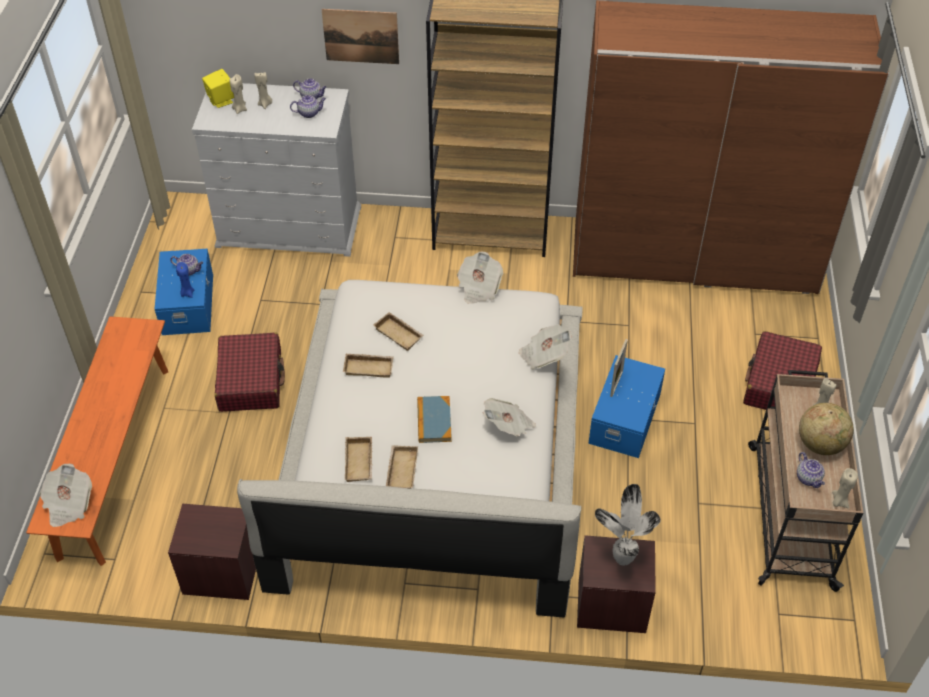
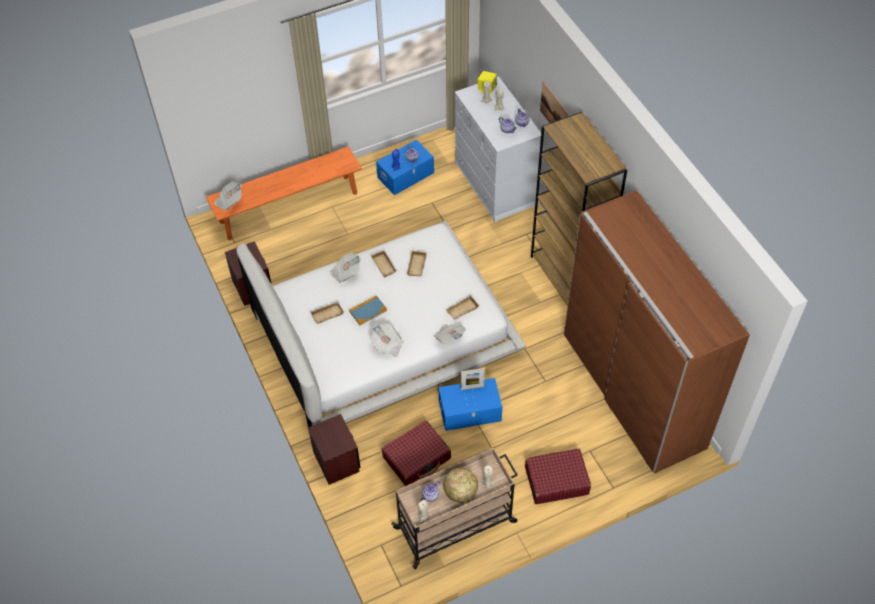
camera: 60 degrees right, 5 degrees up
red suitcase [215,332,285,412] -> red suitcase moved to [382,420,451,486]
beige tray [345,437,372,482] -> beige tray moved to [446,295,479,320]
newspaper [457,252,503,304] -> newspaper moved to [330,252,361,283]
potted plant [595,484,661,566] -> none

